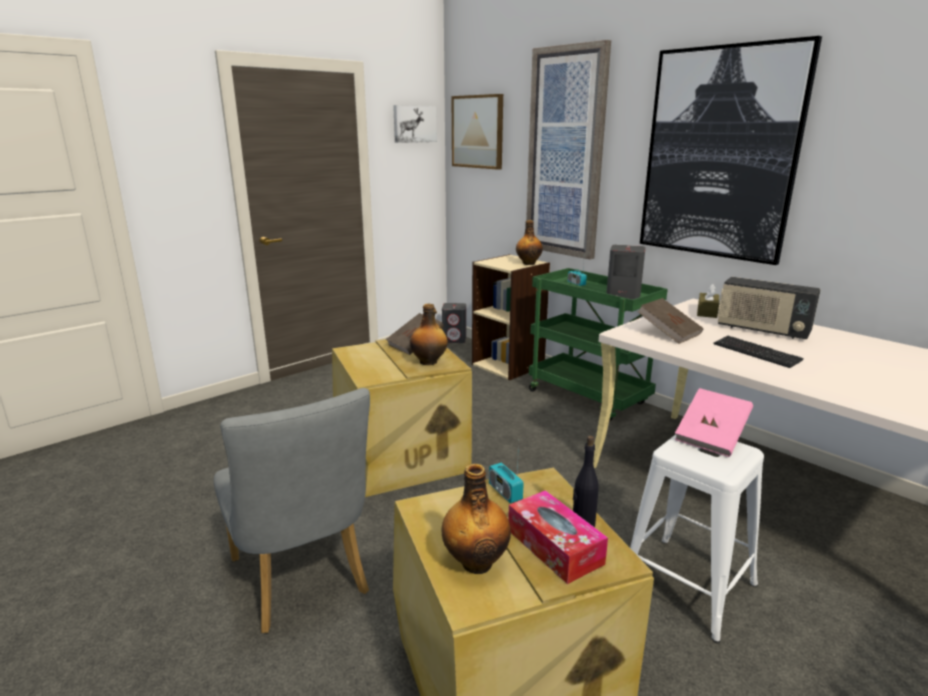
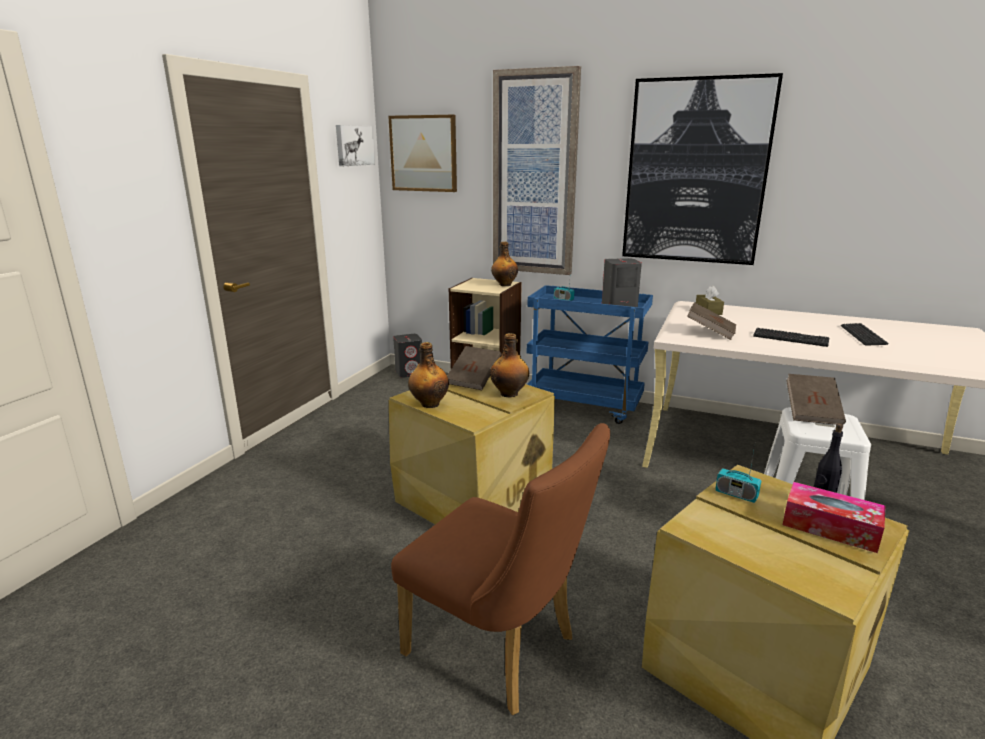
camera: 25 degrees left, 0 degrees up
grey chair [214,388,370,633] -> brown chair [391,423,610,715]
bottle [442,464,511,574] -> bottle moved to [408,342,449,408]
green cart [529,268,668,422] -> blue cart [527,285,653,424]
pink book [675,388,753,457] -> brown book [786,374,846,425]
radio [718,277,821,339] -> none
none -> keyboard [841,323,889,346]

